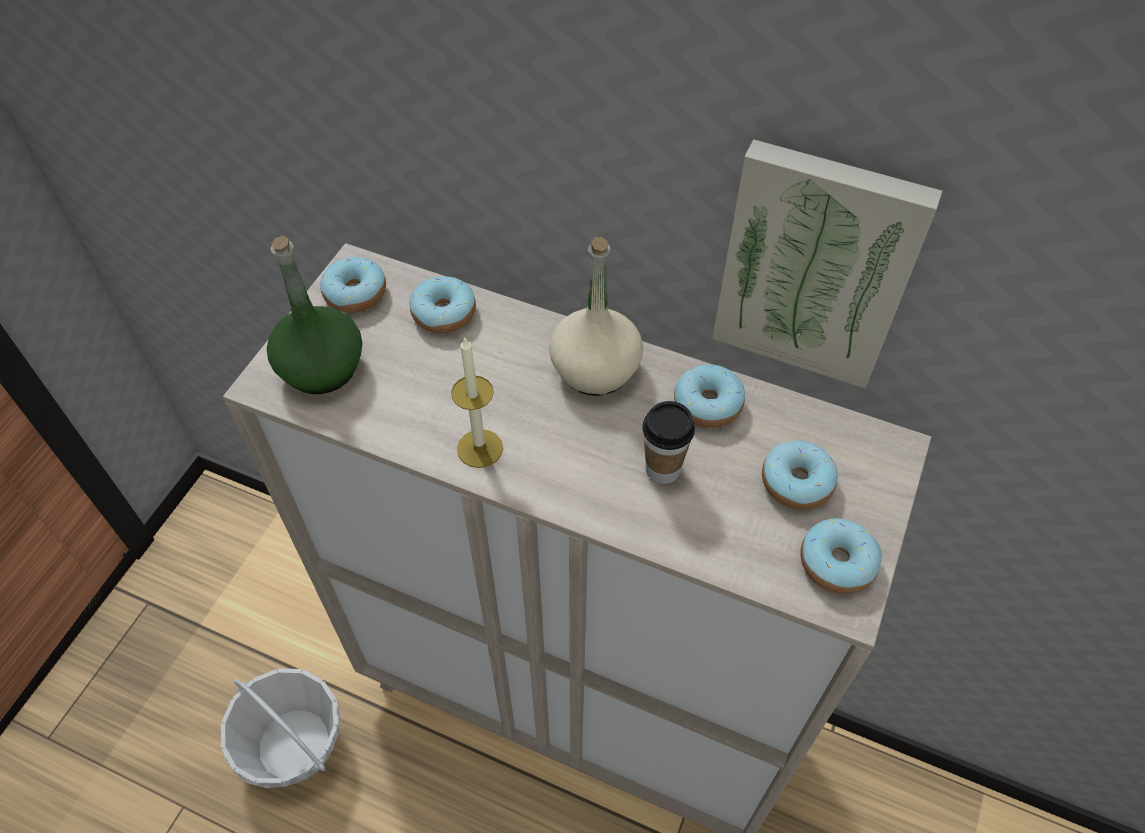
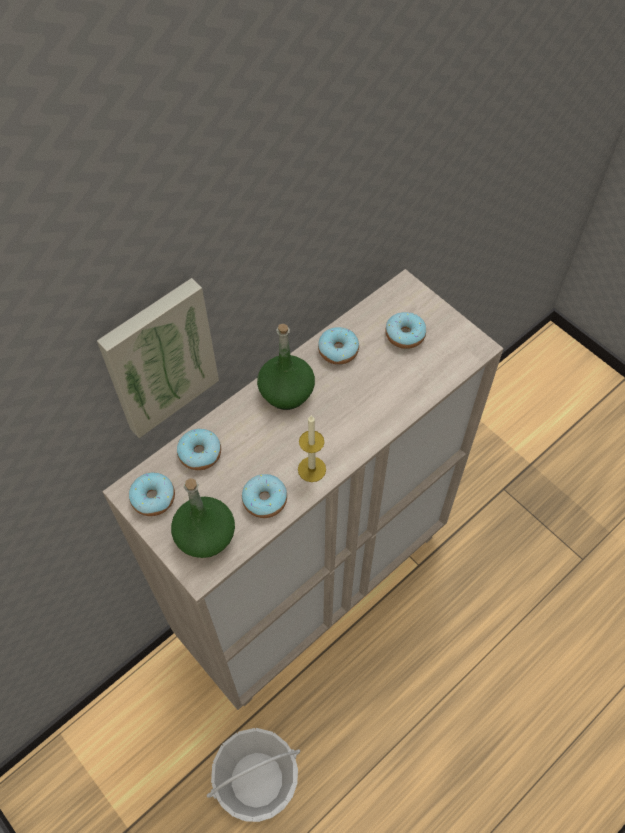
camera: 65 degrees left, 5 degrees up
beige bottle [549,237,643,396] -> green bottle [257,324,315,410]
cup [642,401,695,484] -> none
picture [712,139,942,388] -> picture moved to [97,278,219,438]
donut [800,518,882,594] -> donut moved to [242,474,287,518]

